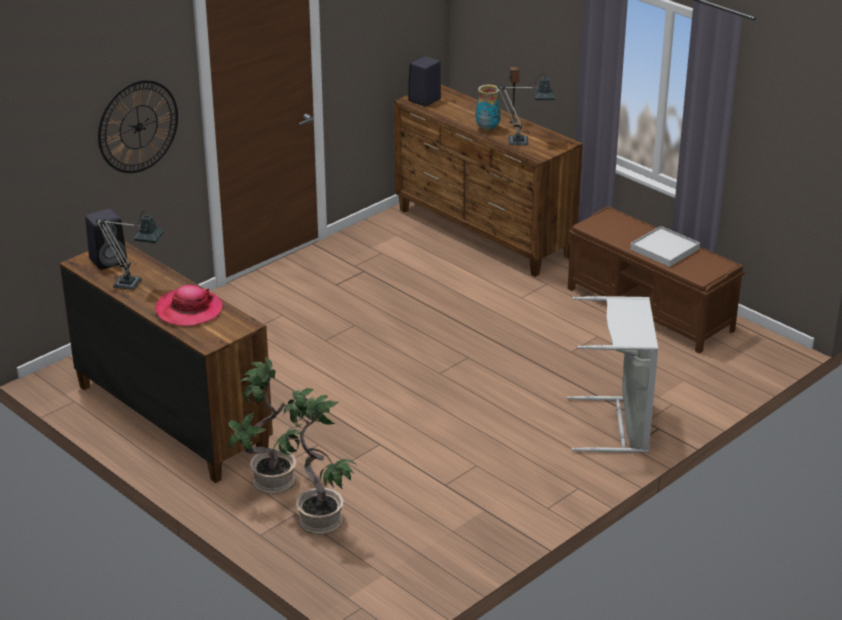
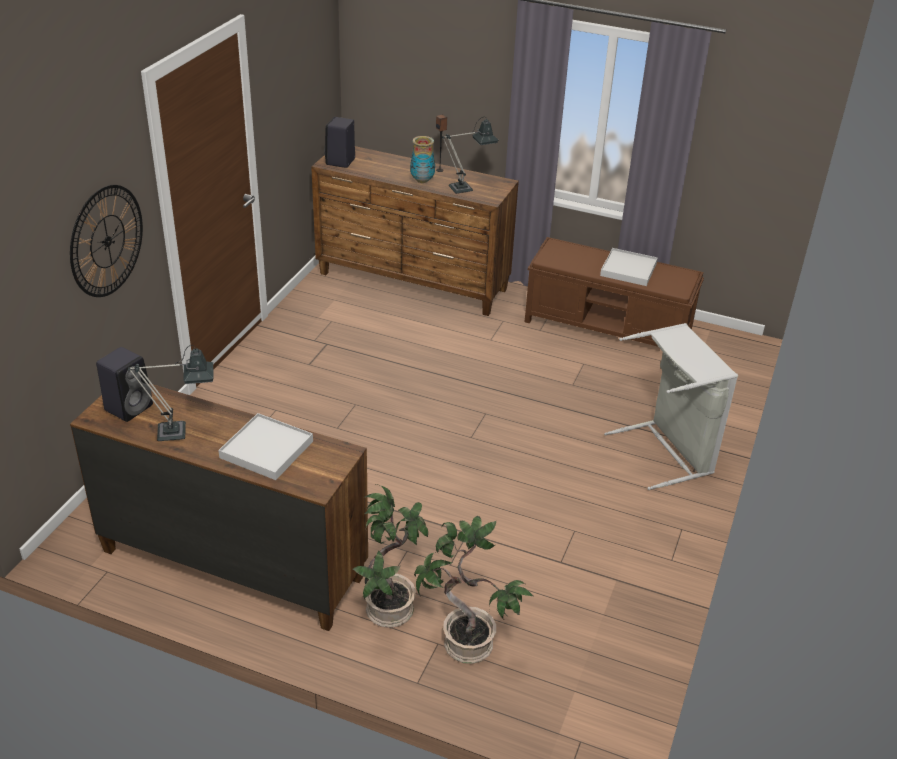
camera: 25 degrees left, 5 degrees up
hat [155,285,223,326] -> white tray [218,413,313,480]

